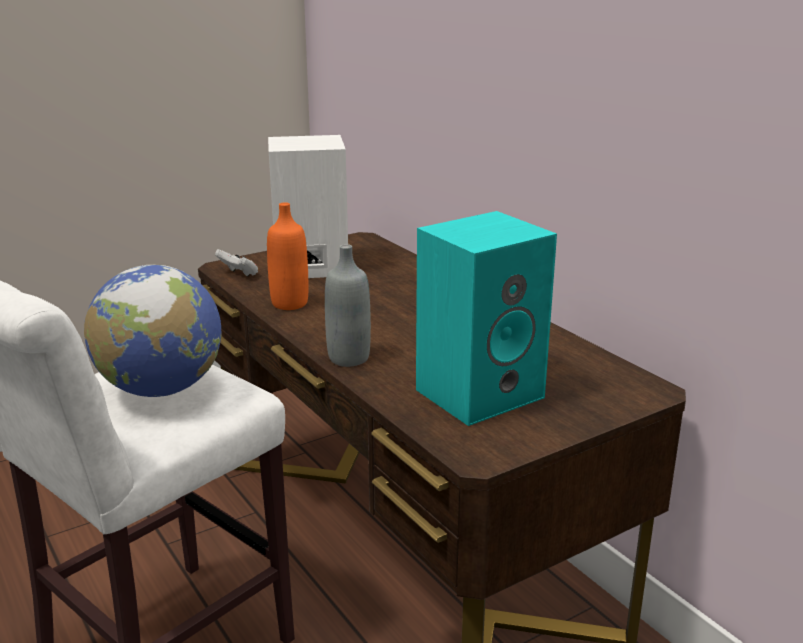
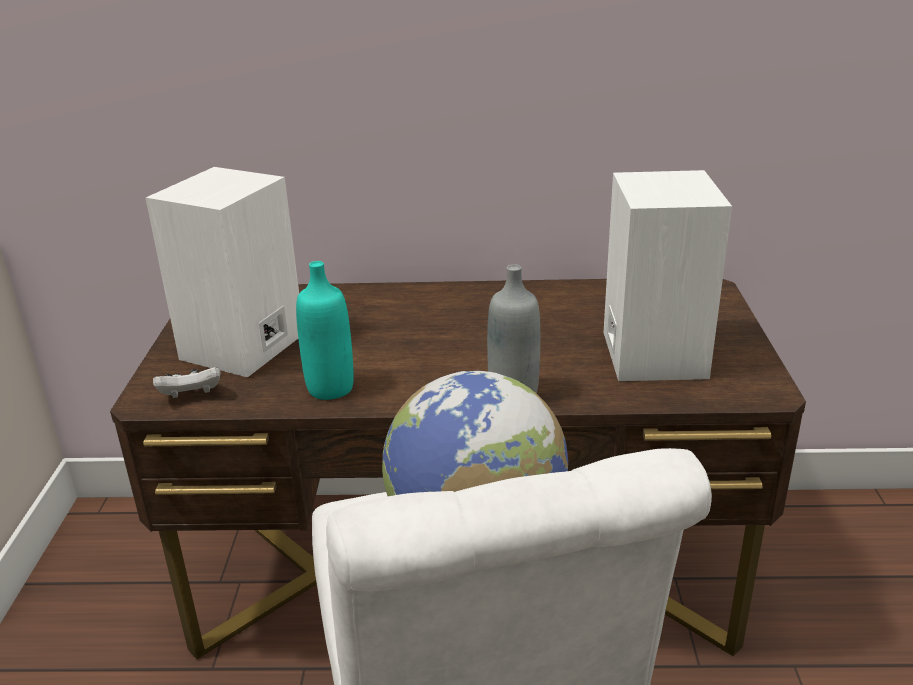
camera: 55 degrees left, 5 degrees up
orange bottle [267,202,308,310] -> turquoise bottle [296,261,354,400]
turquoise speaker [416,211,557,426] -> white speaker [603,170,732,381]

